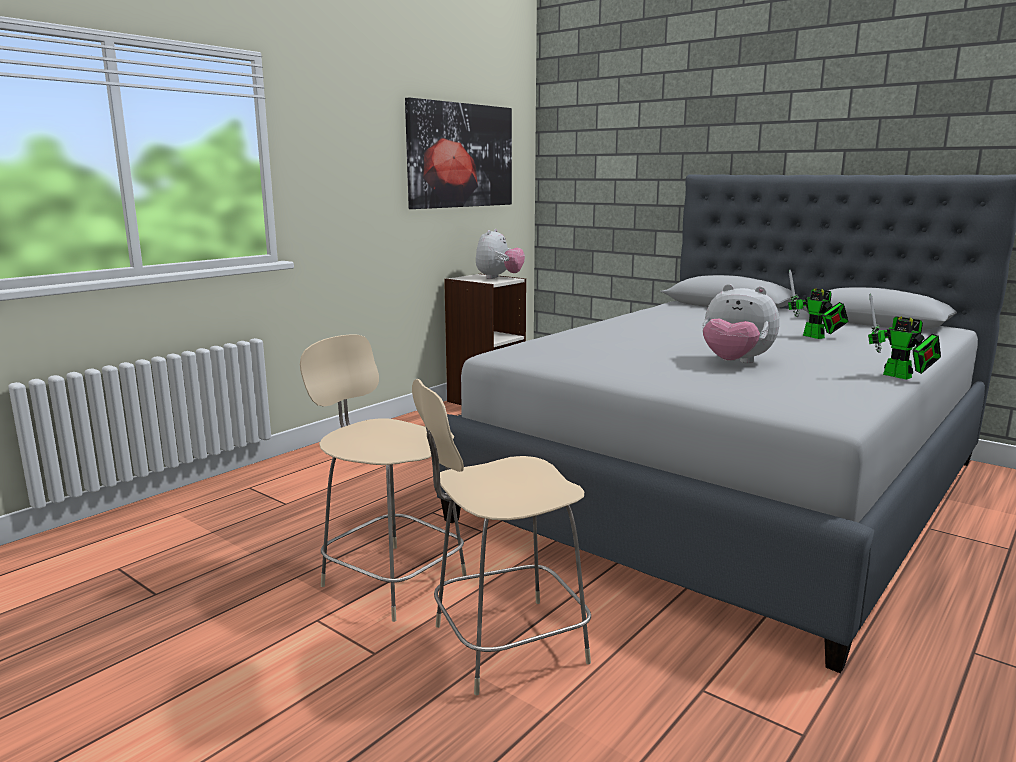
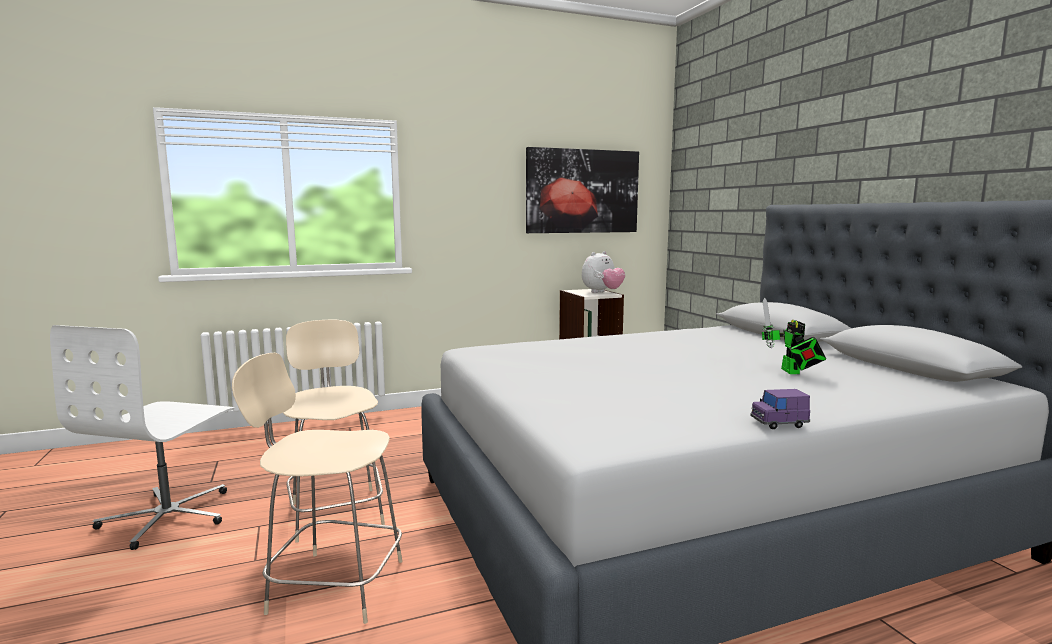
camera: 30 degrees right, 5 degrees down
plush toy [702,284,780,364] -> none
toy robot [868,293,941,380] -> purple toy car [750,389,810,429]
none -> white office chair [50,325,234,550]

